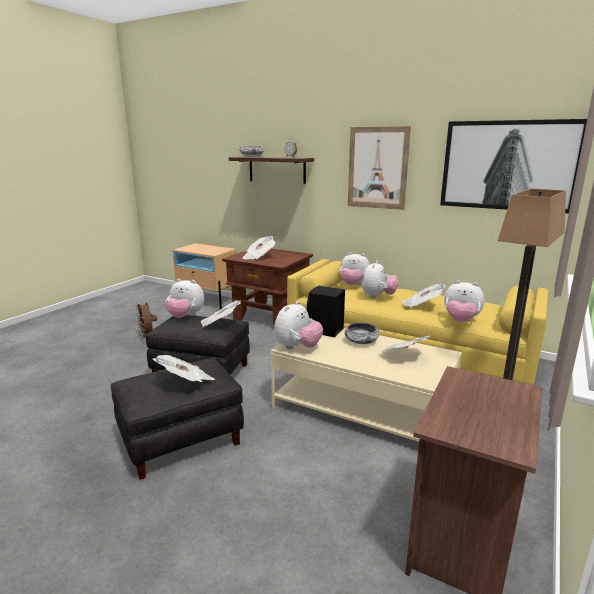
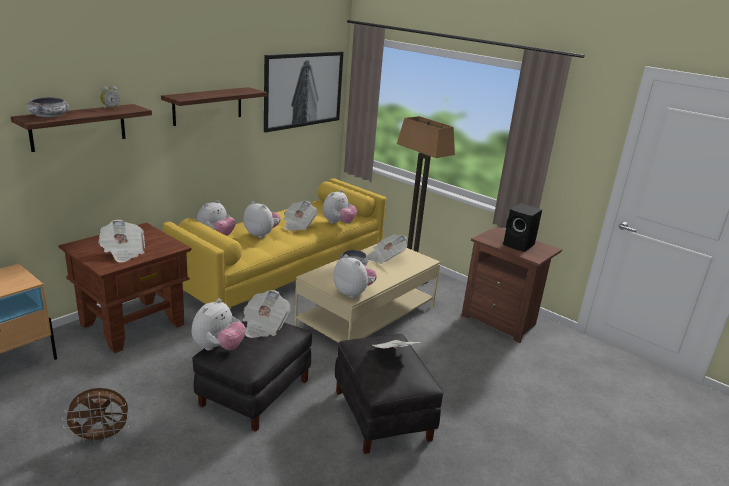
camera: 80 degrees left, 5 degrees up
black speaker [307,286,345,337] -> black speaker moved to [503,203,542,252]
picture [348,126,411,210] -> shelf [161,87,267,126]

